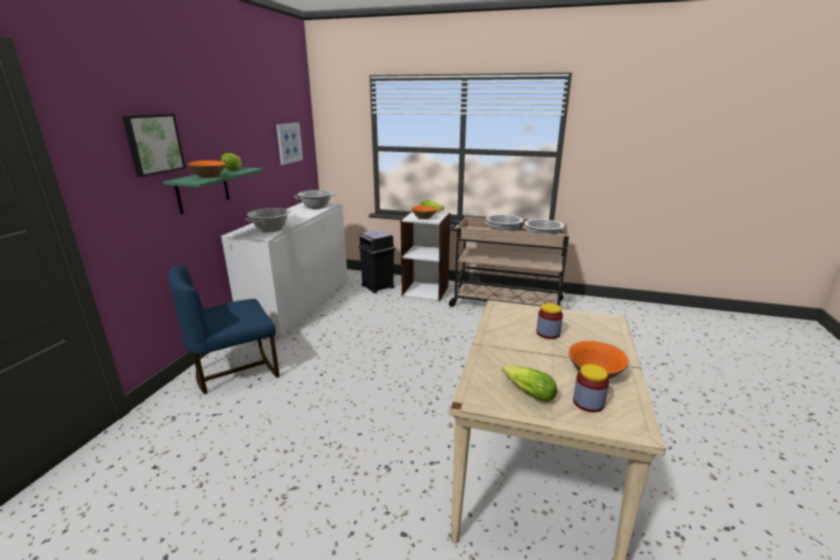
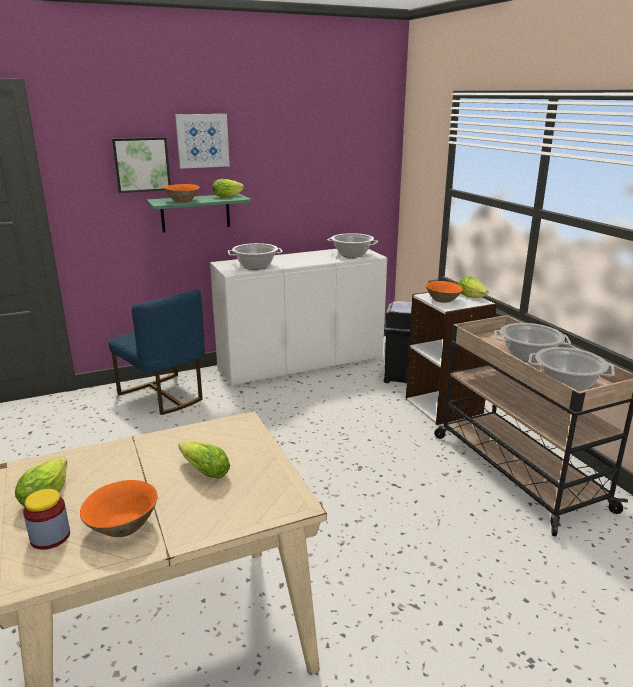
camera: 50 degrees right, 0 degrees up
blue chair [169,265,280,394] -> blue chair turned 150 degrees counterclockwise [109,290,205,415]
picture [276,123,303,165] -> picture moved to [175,114,230,169]
jar [536,303,563,339] -> lettuce [178,441,230,478]

